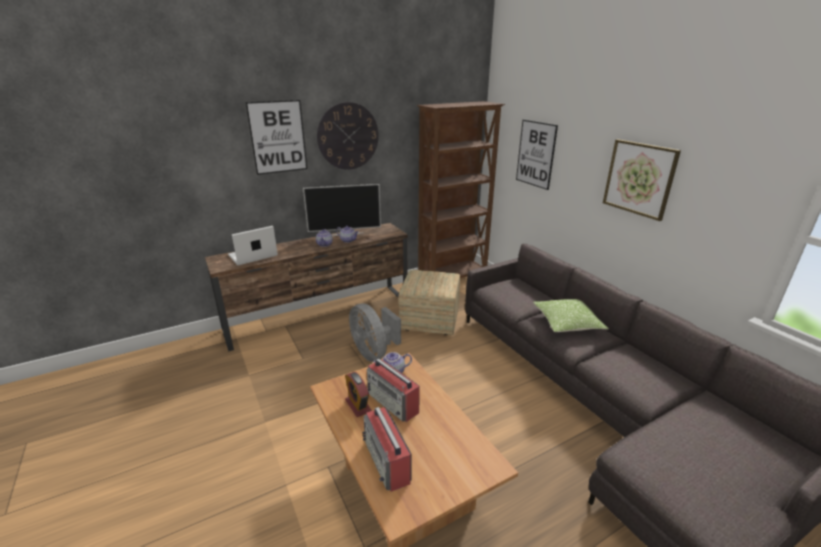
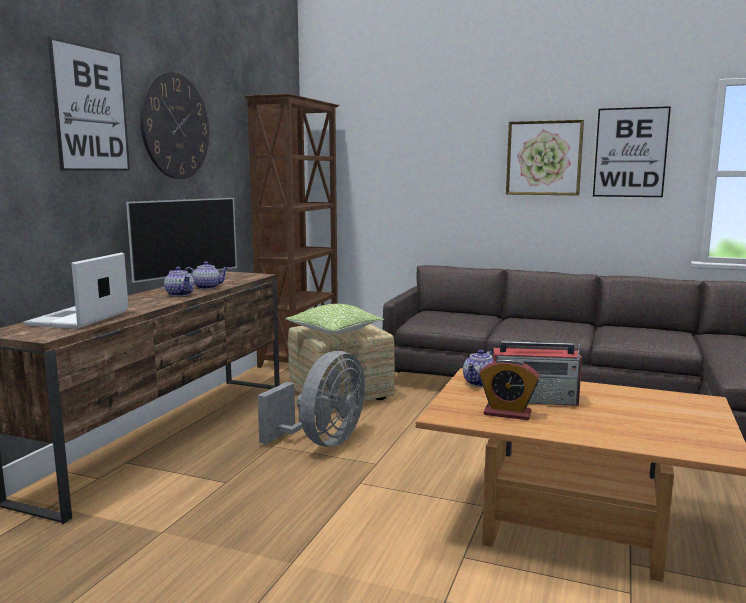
camera: 40 degrees left, 15 degrees down
grey fan [349,303,401,362] -> grey fan turned 75 degrees counterclockwise [257,351,365,447]
radio [362,407,412,492] -> none
picture [516,120,558,190] -> picture moved to [593,106,671,197]
pillow [533,299,609,332] -> pillow moved to [285,304,384,334]

